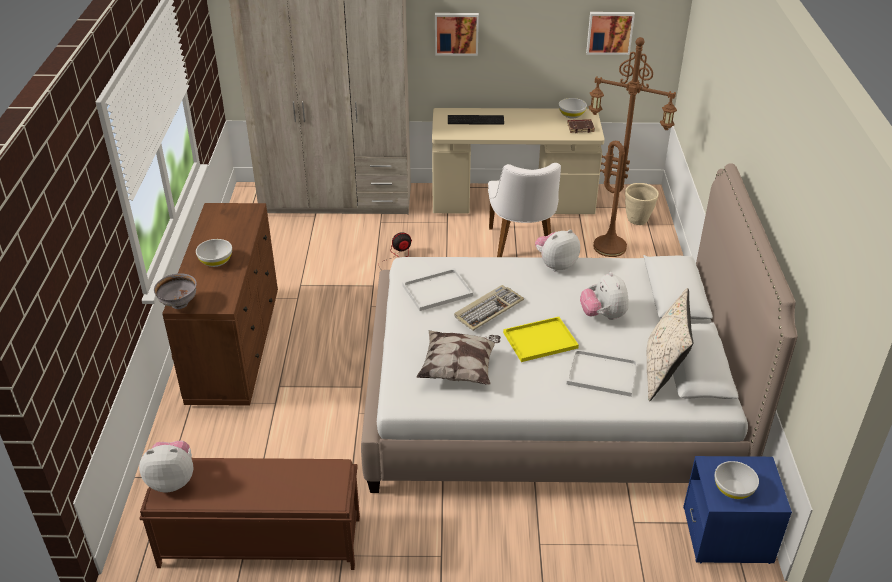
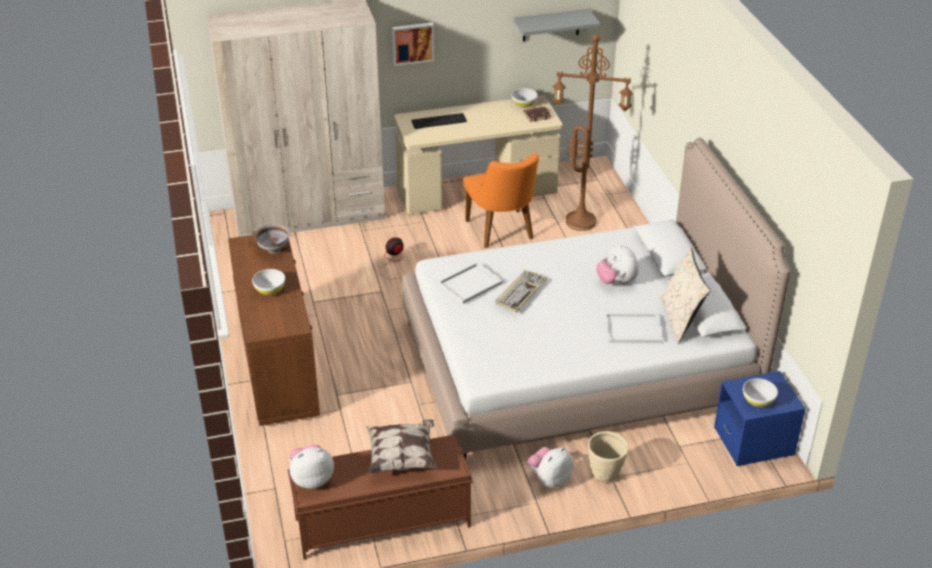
camera: 15 degrees left, 0 degrees up
grey bowl [154,273,197,309] -> grey bowl moved to [255,224,289,253]
pillow [416,330,501,385] -> pillow moved to [366,419,437,474]
white chair [488,163,561,257] -> orange chair [463,154,539,248]
yellow tray [503,317,579,362] -> none
plush toy [535,229,580,272] -> plush toy moved to [527,447,573,488]
picture [586,12,635,55] -> grey shelf [514,9,600,42]
beige planter [625,183,659,225] -> beige planter moved to [588,431,629,483]

